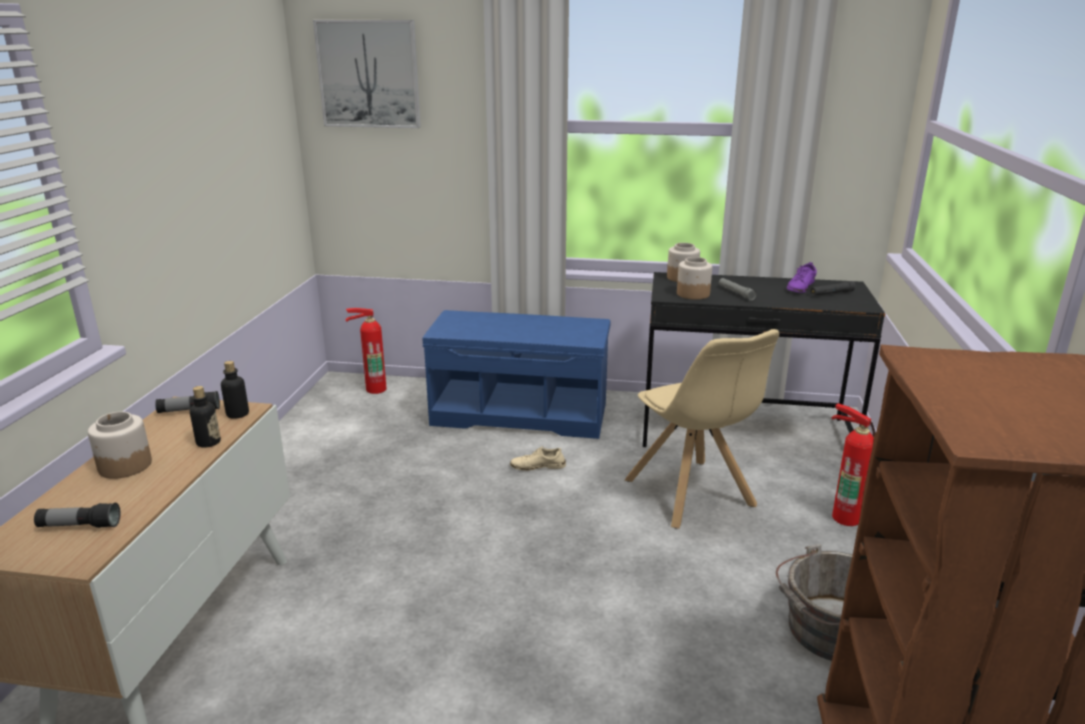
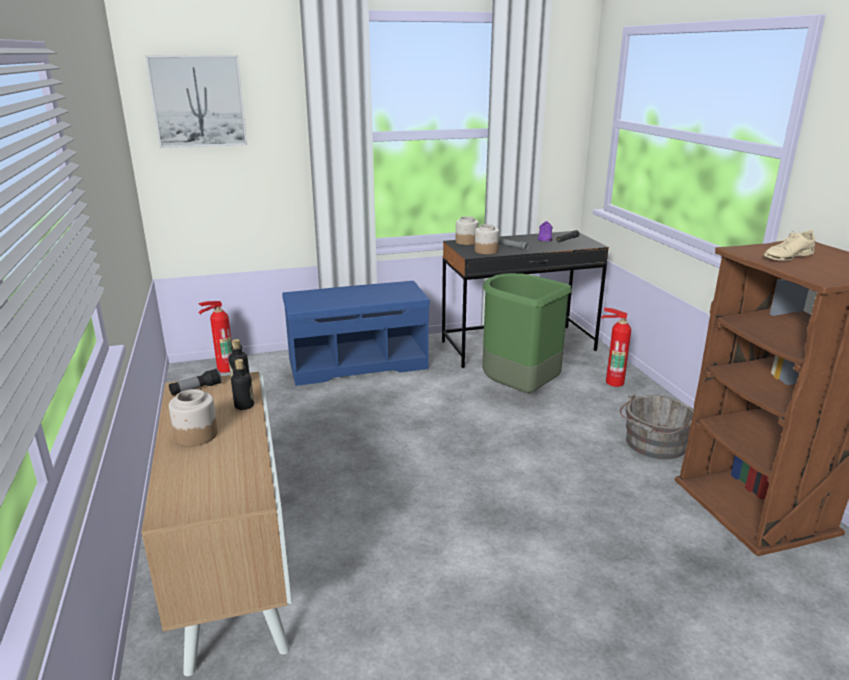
camera: 25 degrees left, 0 degrees up
flashlight [34,503,121,528] -> none
beige shoe [510,446,566,471] -> beige shoe moved to [763,230,815,261]
beige chair [624,329,779,529] -> green trash can [482,273,572,394]

